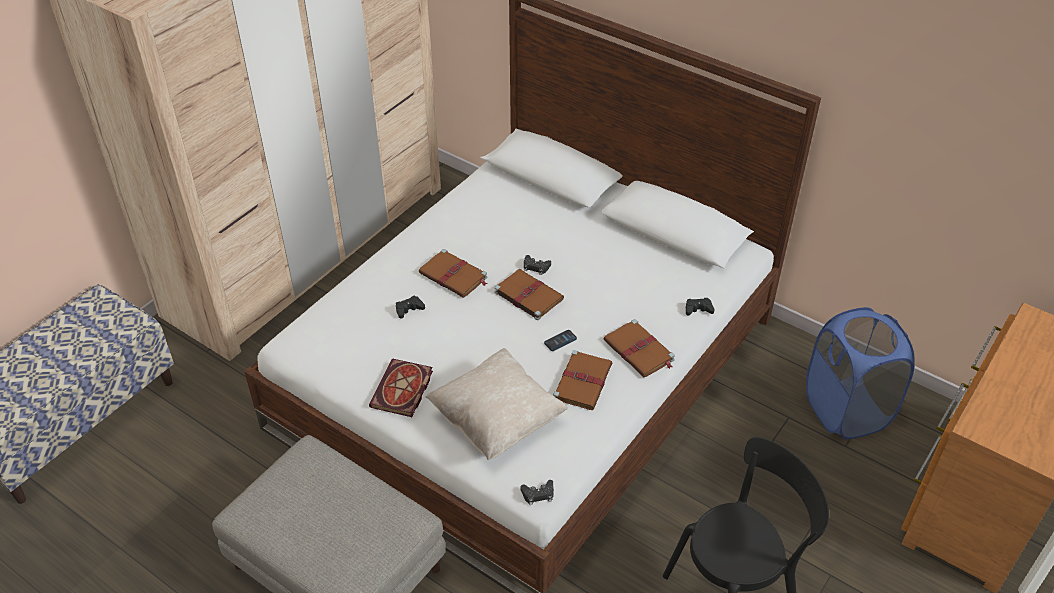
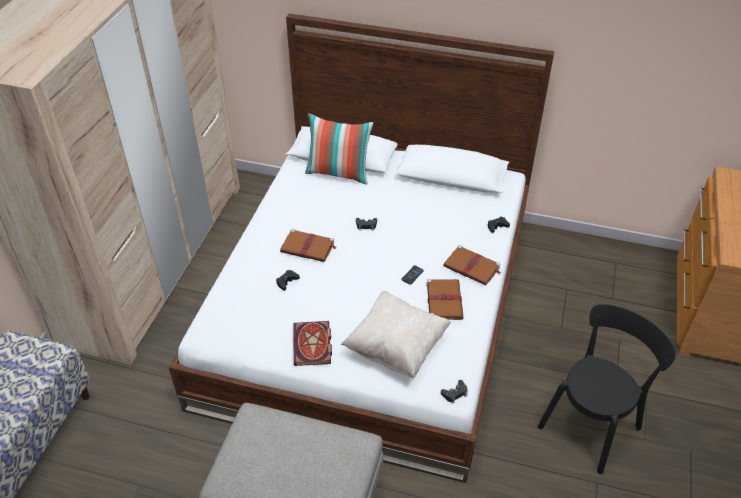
camera: 20 degrees left, 0 degrees up
brown book [494,269,564,320] -> none
blue laundry basket [806,307,915,440] -> none
none -> pillow [305,113,373,185]

